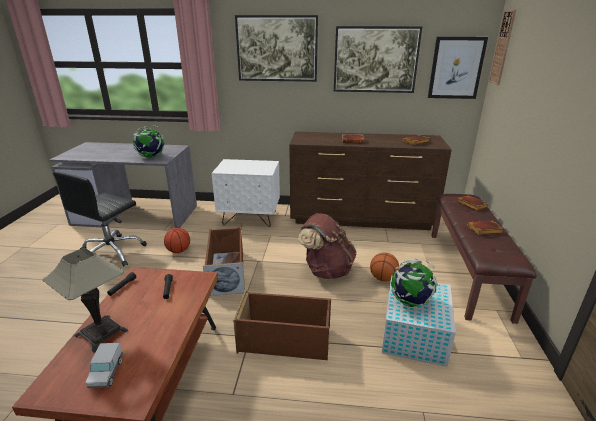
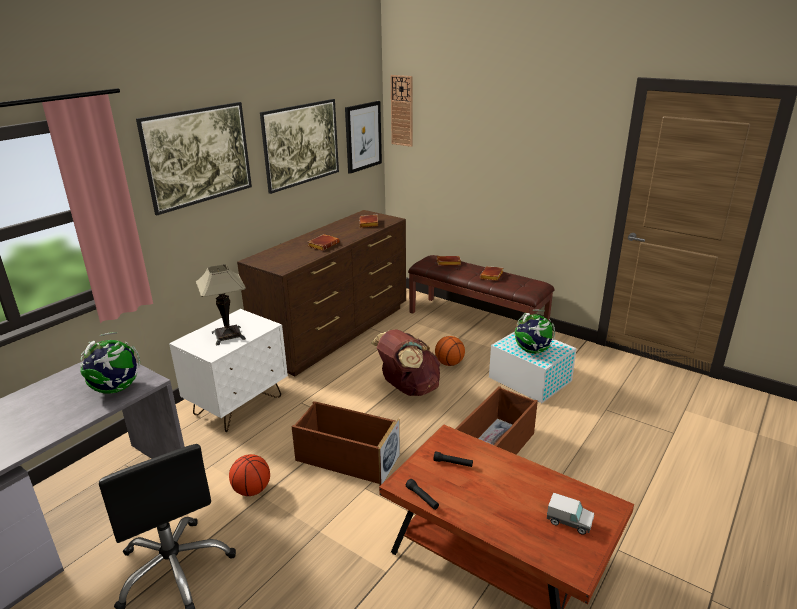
camera: 60 degrees left, 0 degrees up
table lamp [43,248,128,352] -> table lamp moved to [196,264,246,346]

